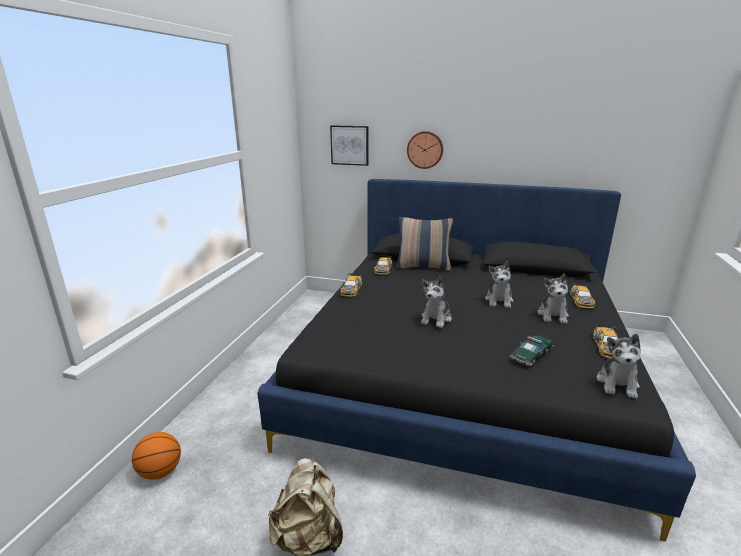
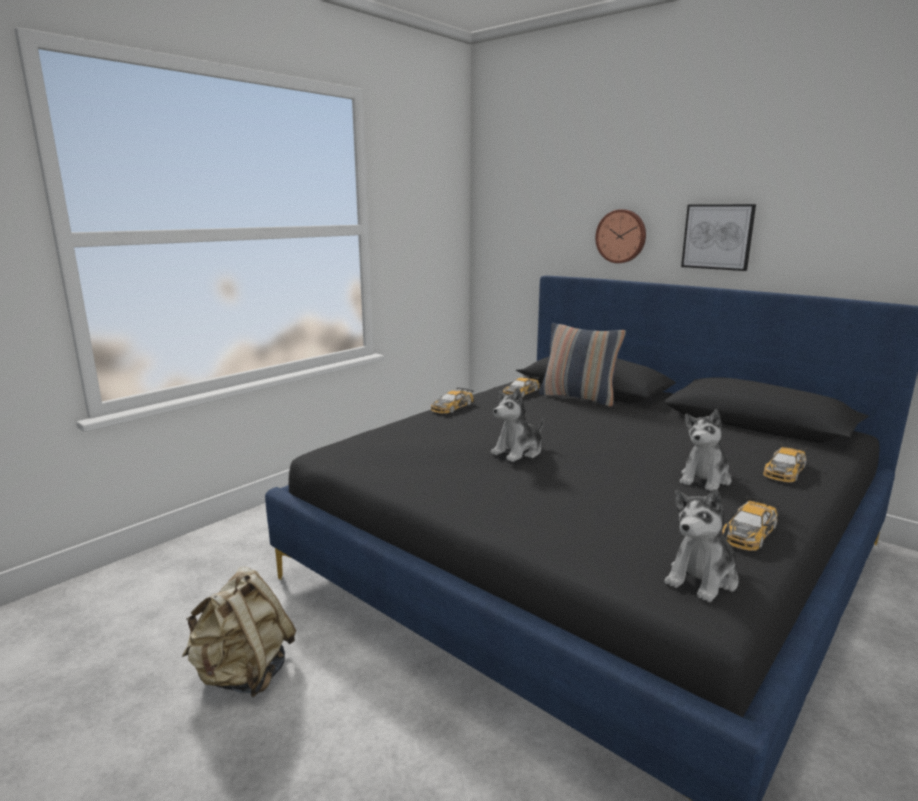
camera: 25 degrees right, 5 degrees down
basketball [132,432,181,480] -> none
picture [330,125,368,166] -> picture moved to [681,204,756,271]
plush toy [485,261,513,308] -> none
toy car [510,335,554,366] -> none

